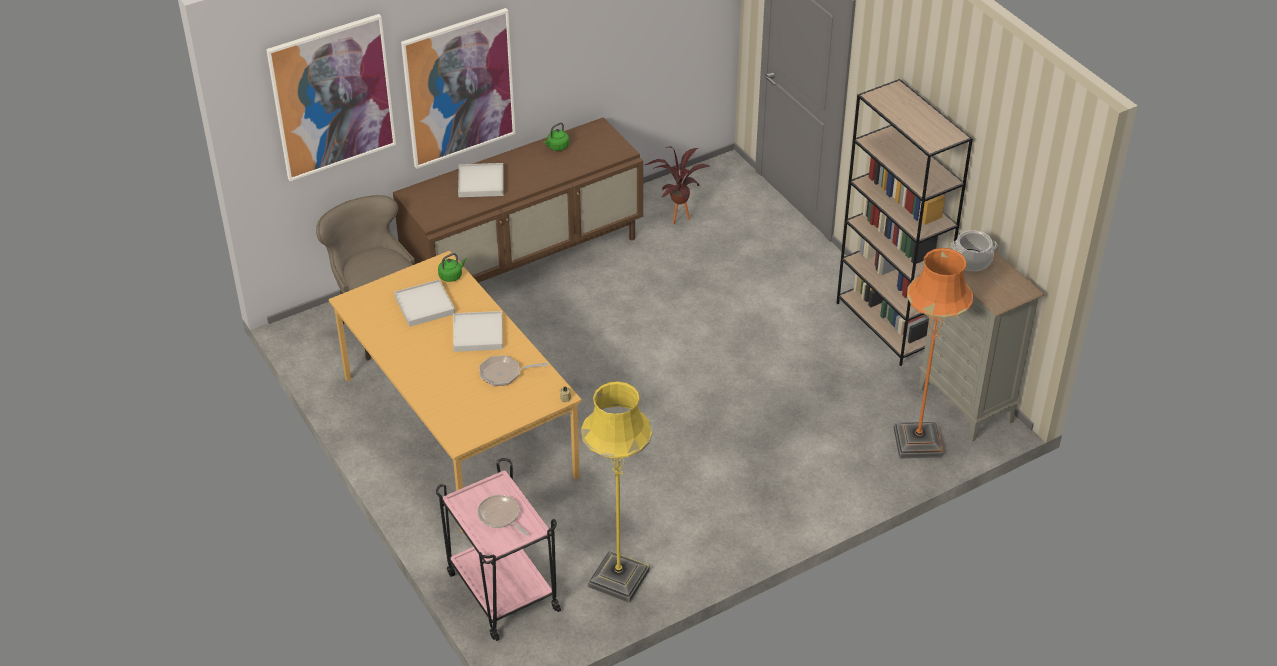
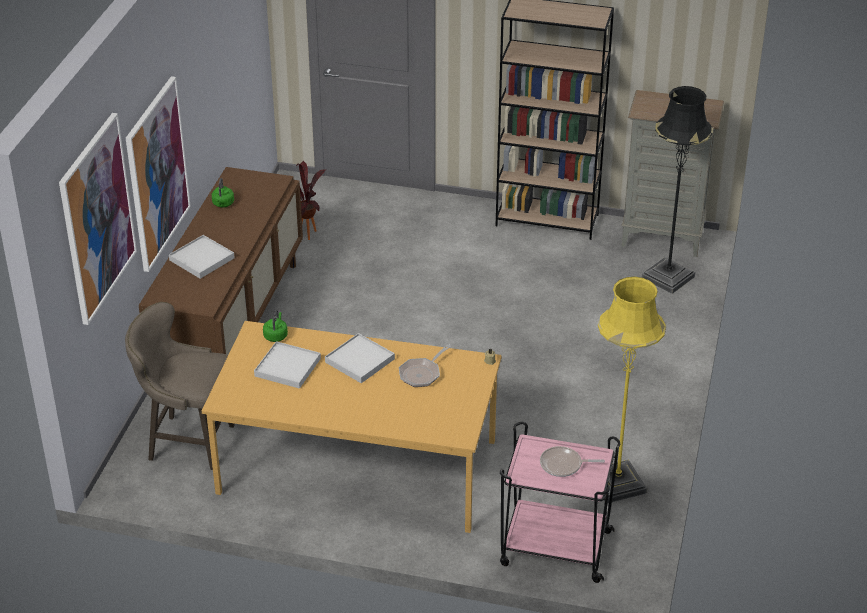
camera: 45 degrees left, 5 degrees down
orange floor lamp [893,248,973,459] -> black floor lamp [642,86,713,294]
cooking pot [951,230,997,271] -> none

